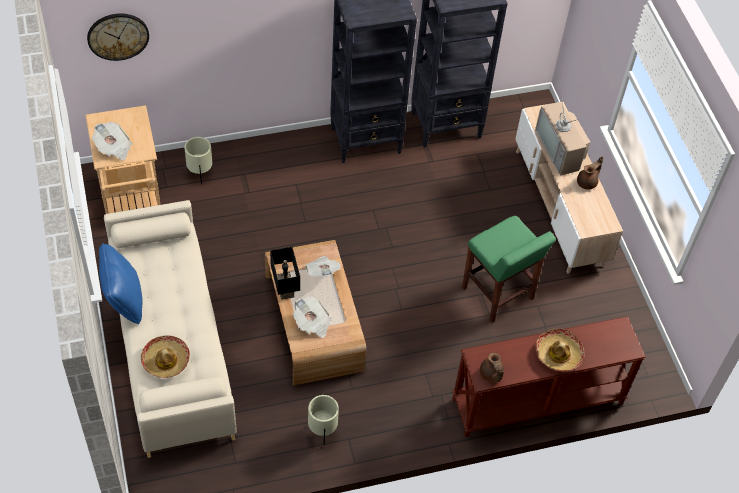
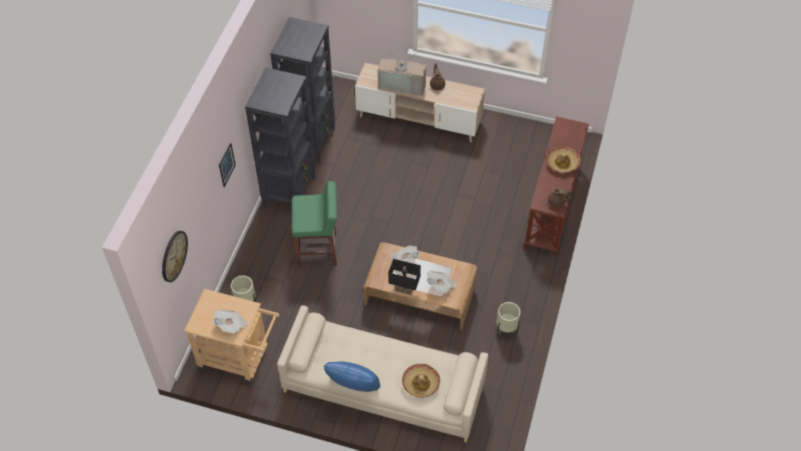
camera: 55 degrees left, 0 degrees up
green stool [462,216,556,323] -> green stool moved to [292,181,337,268]
none -> picture [219,143,236,187]

